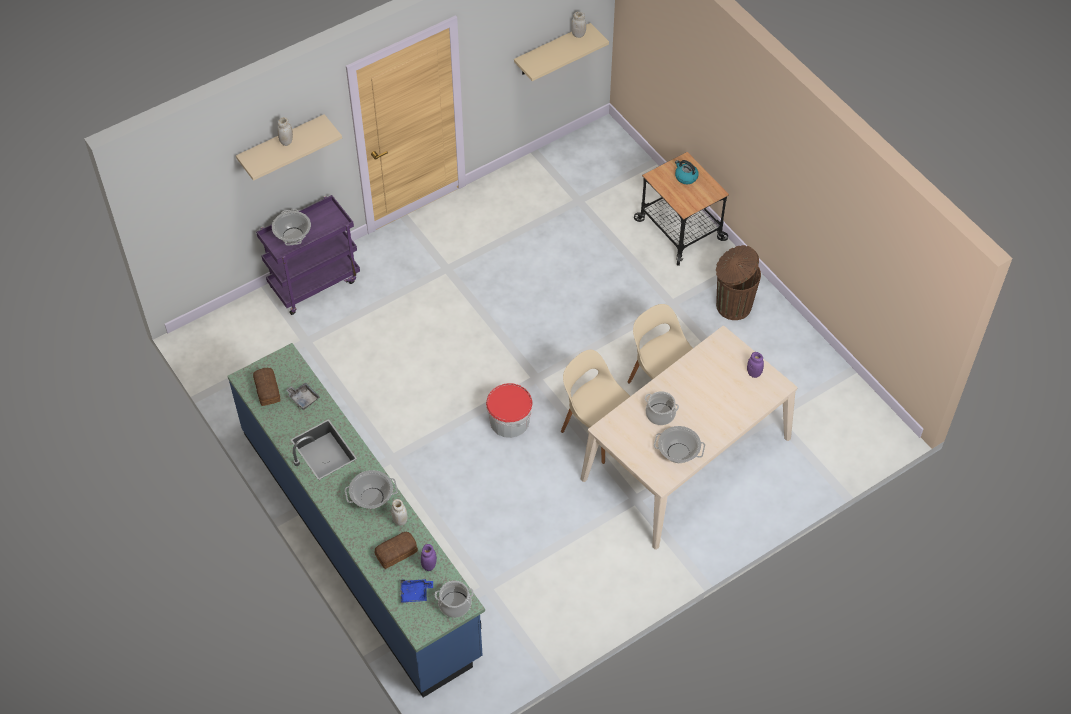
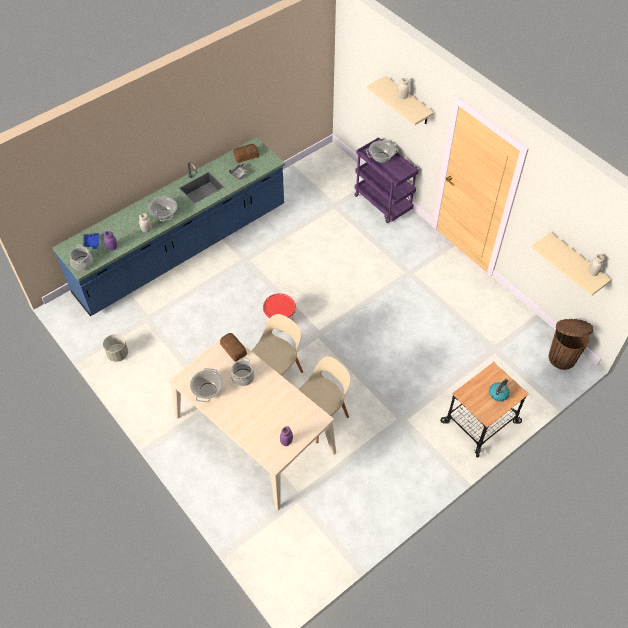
camera: 85 degrees right, 0 degrees up
bread [375,532,418,569] -> bread moved to [220,333,247,362]
brown trash can [716,245,761,320] -> brown trash can moved to [549,319,593,370]
none -> grey planter [103,334,128,362]

